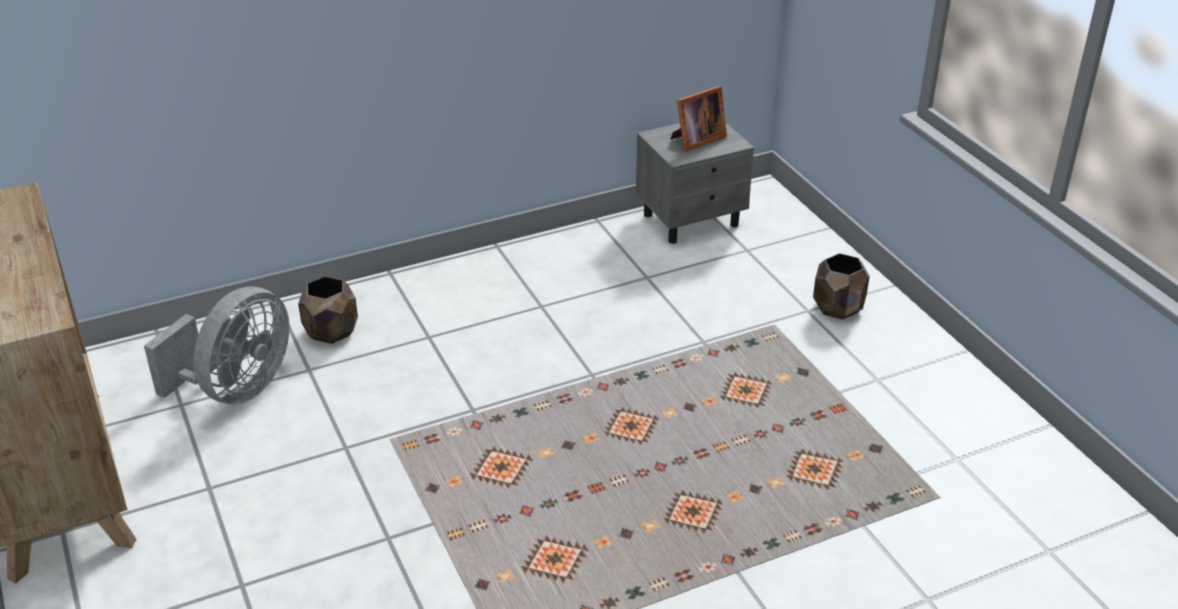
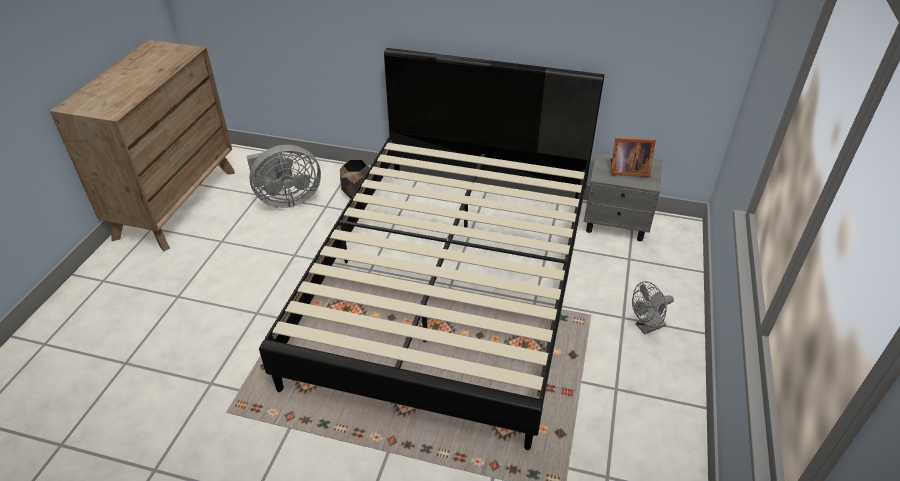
camera: 40 degrees right, 5 degrees up
brown planter [813,253,870,320] -> grey fan [632,281,674,334]
none -> black bed [259,48,604,450]

